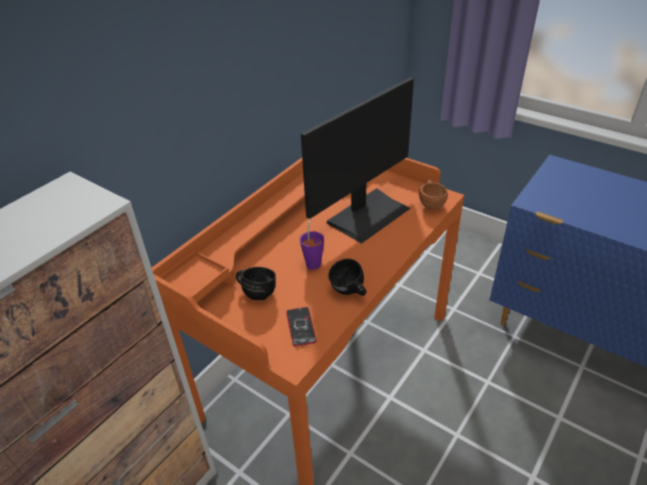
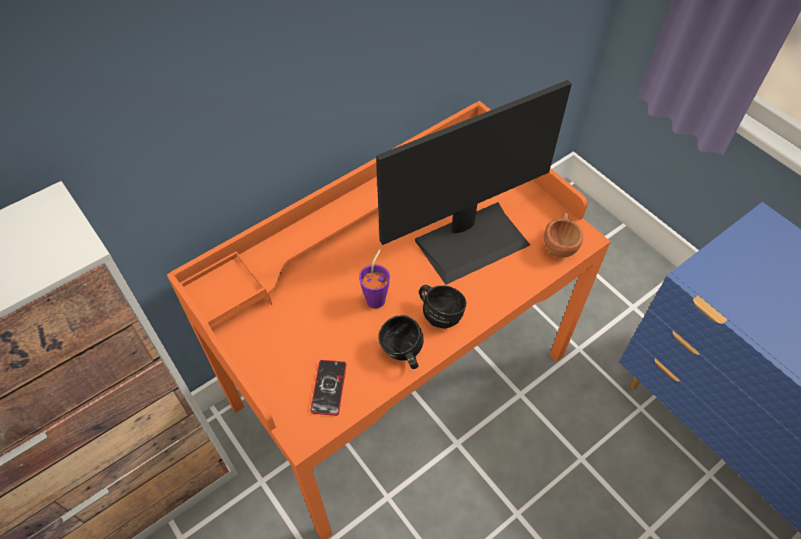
camera: 15 degrees right, 15 degrees up
black mug [236,267,276,300] -> black mug moved to [419,285,466,329]

